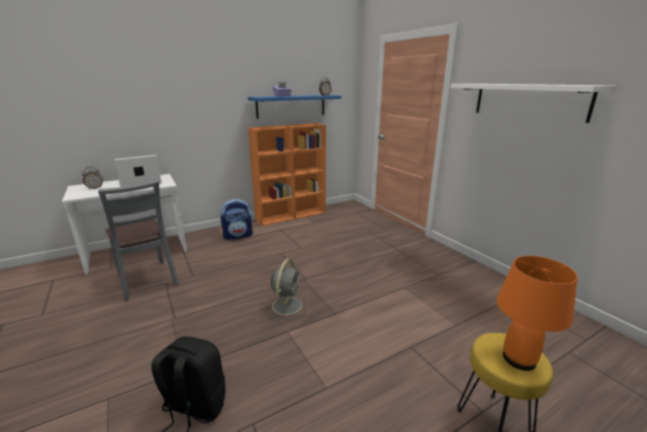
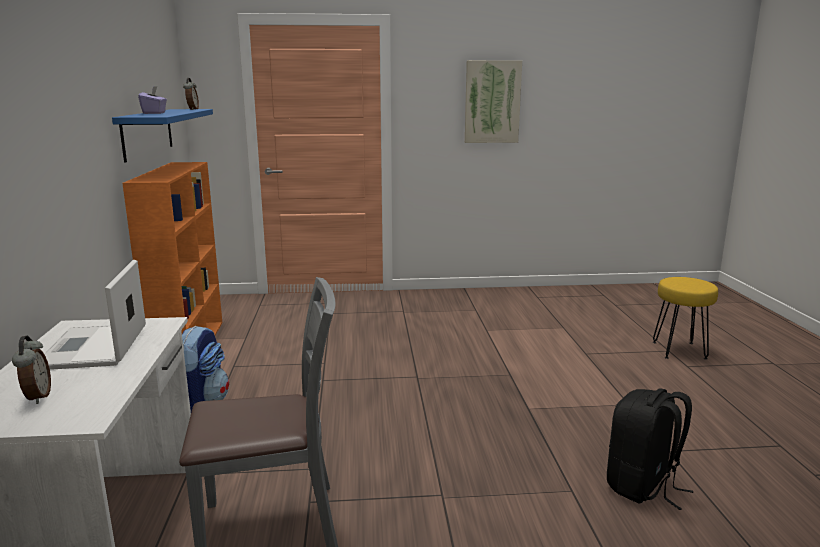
camera: 65 degrees left, 5 degrees down
grey fan [267,259,309,320] -> none
white shelf [451,84,616,123] -> picture [465,60,522,143]
orange table lamp [497,256,578,371] -> none

